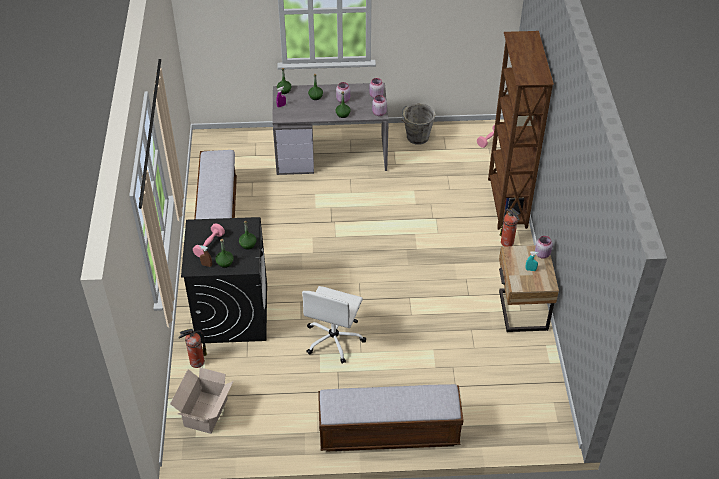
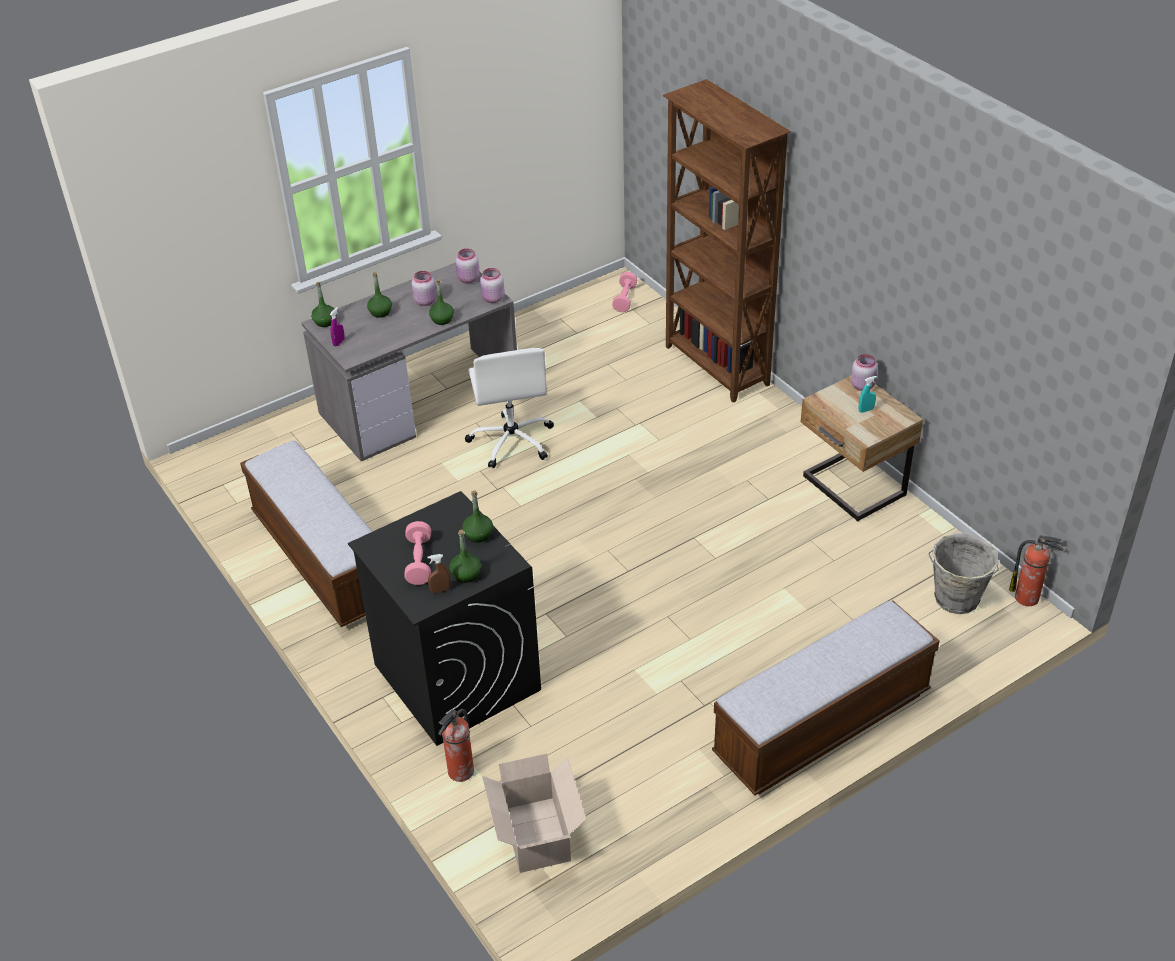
camera: 30 degrees left, 5 degrees down
white office chair [302,286,366,364] -> white office chair moved to [465,348,554,468]
grey bucket [401,103,436,145] -> grey bucket moved to [928,533,999,614]
fire extinguisher [500,208,520,247] -> fire extinguisher moved to [1009,535,1063,606]

